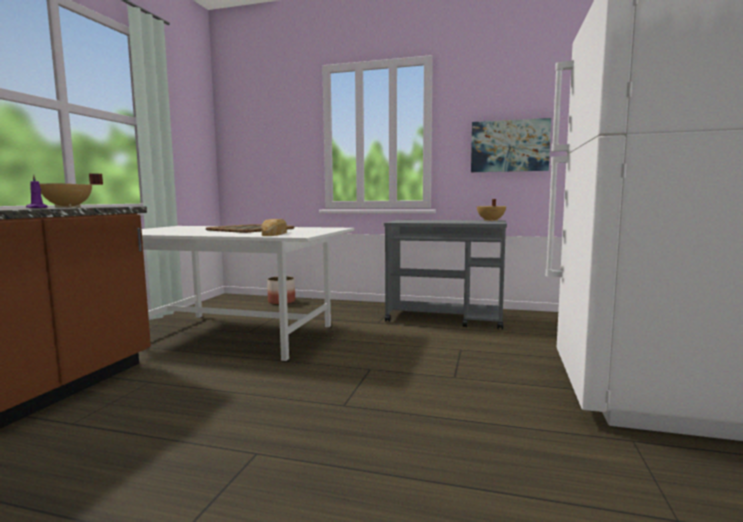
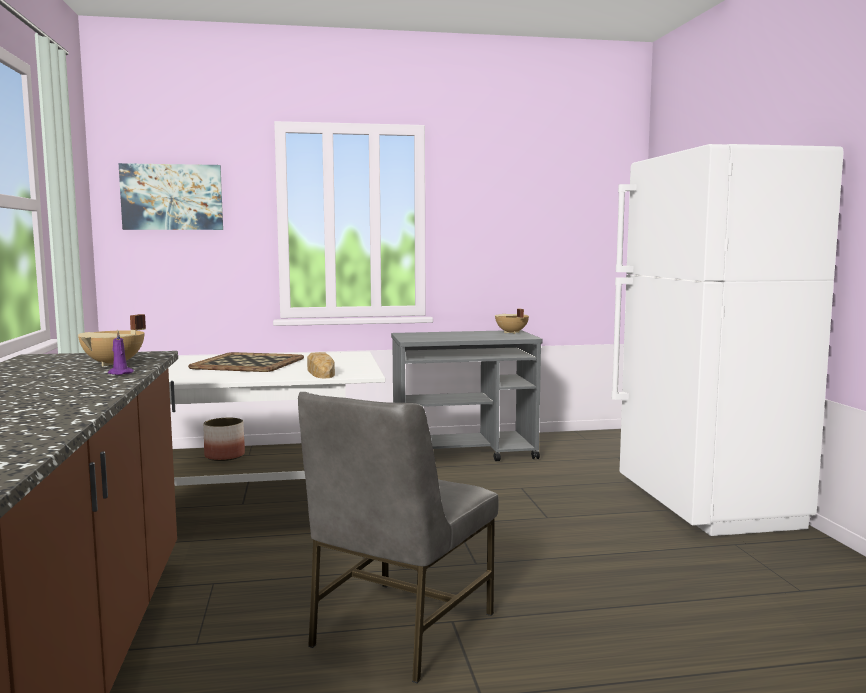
camera: 25 degrees left, 0 degrees up
picture [471,118,551,172] -> picture moved to [119,163,223,230]
none -> grey chair [298,392,499,683]

